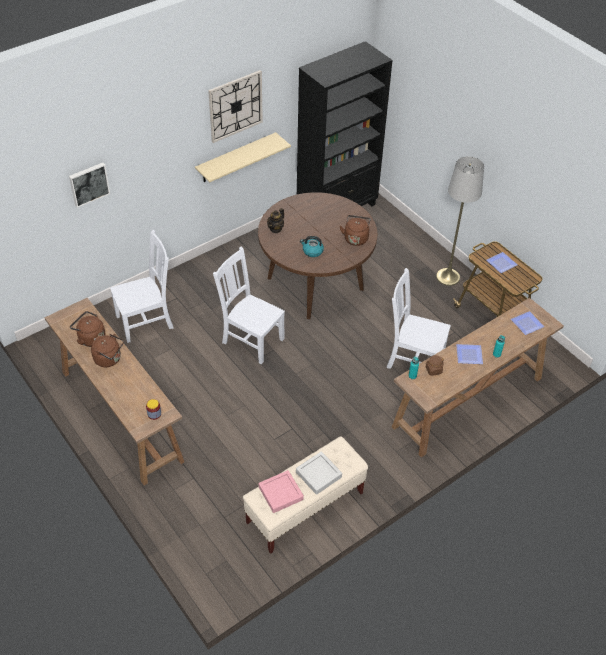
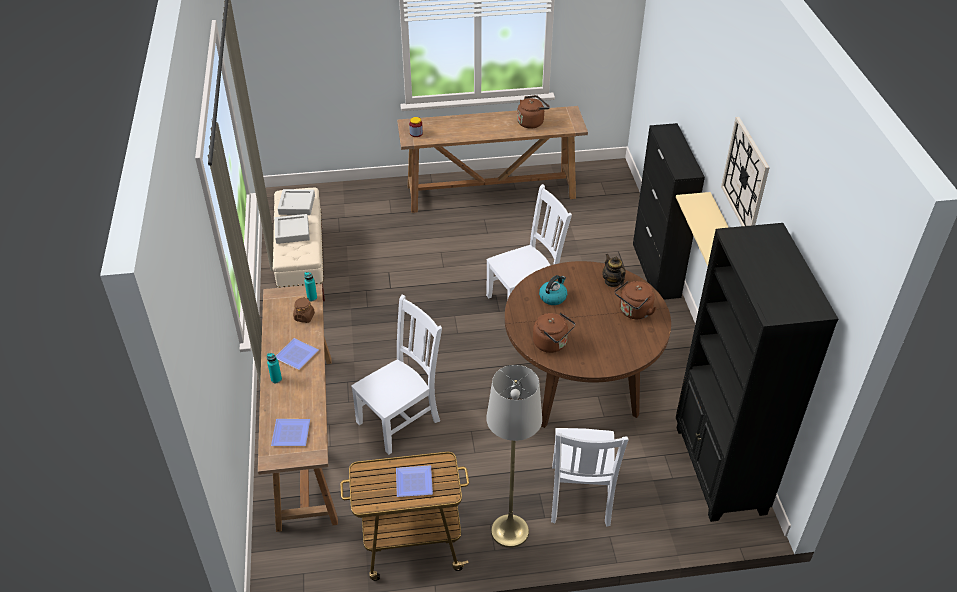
camera: 120 degrees right, 5 degrees down
picture [69,163,110,208] -> none
brown kettle [91,334,124,367] -> brown kettle moved to [615,281,656,319]
white chair [110,230,174,343] -> white chair moved to [551,428,629,527]
pink tray [259,470,304,513] -> grey tray [278,189,315,215]
none -> black cabinet [633,123,705,300]

